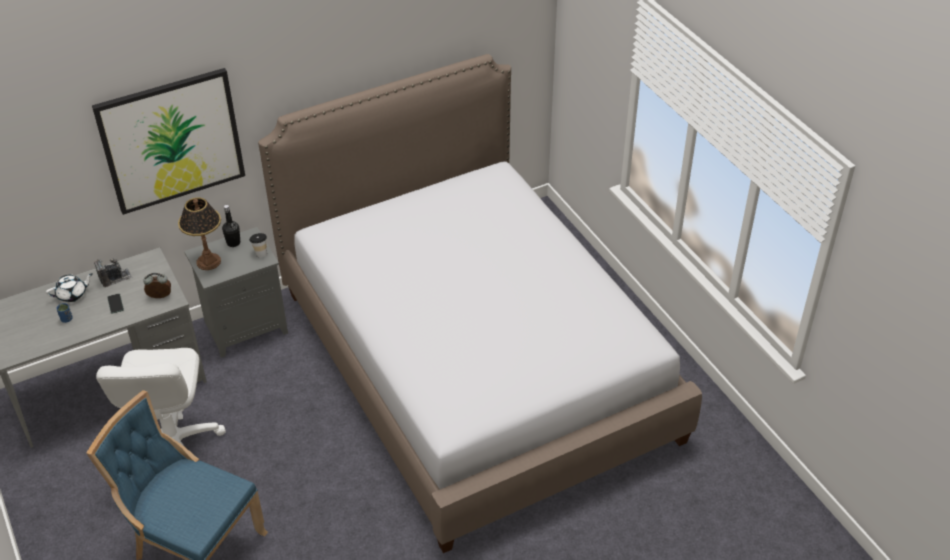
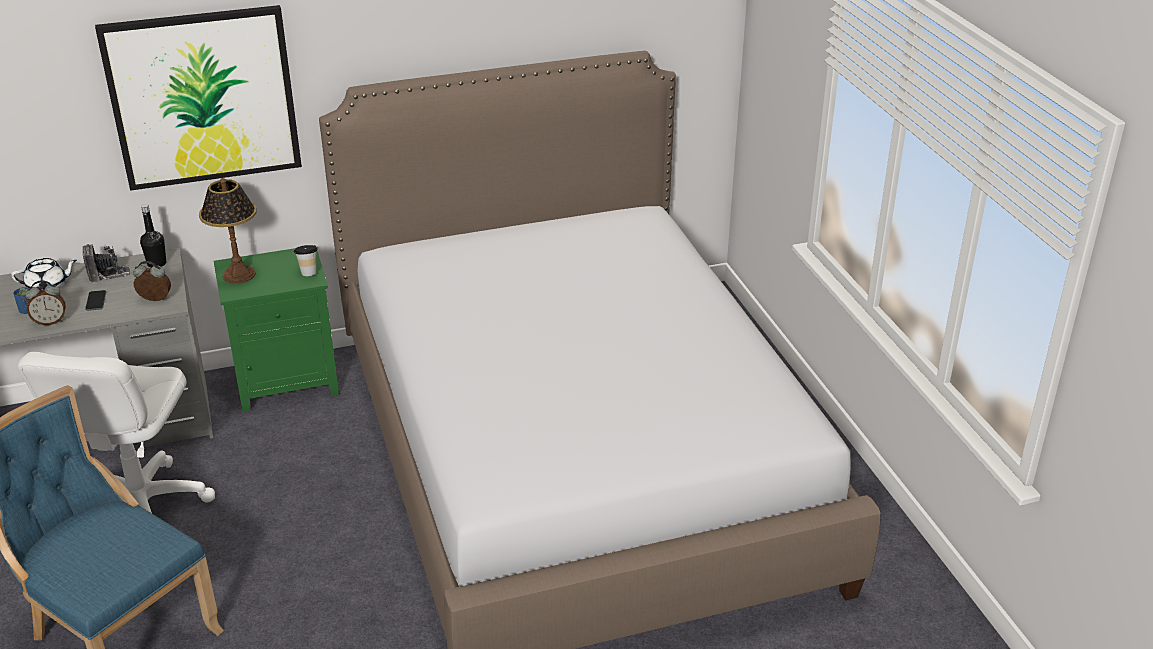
camera: 10 degrees right, 10 degrees down
grey nightstand [184,227,288,358] -> green nightstand [214,245,339,413]
black bottle [222,205,240,247] -> black bottle moved to [140,204,166,268]
none -> alarm clock [25,280,66,325]

